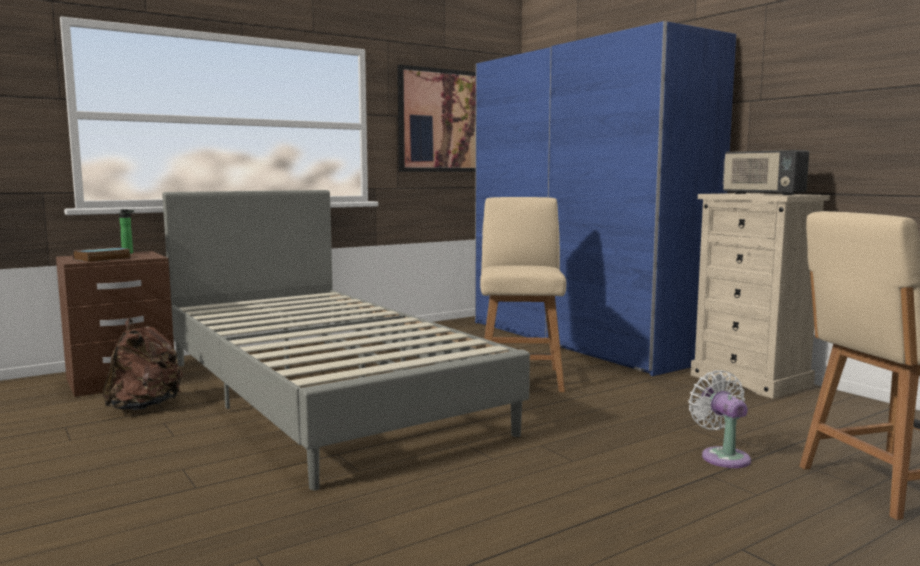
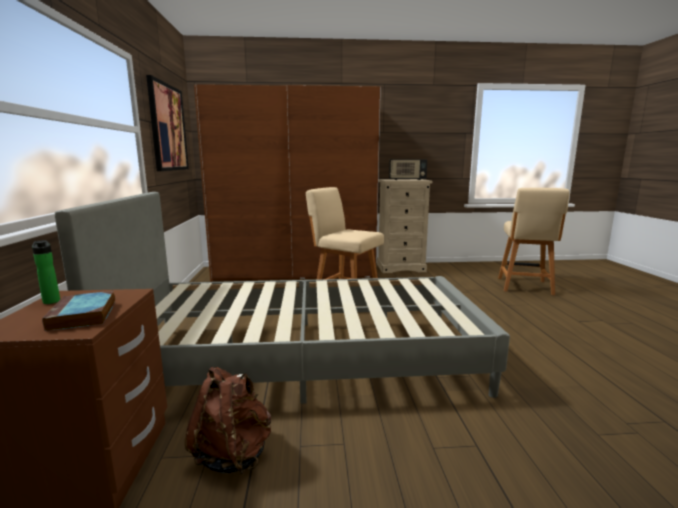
camera: 60 degrees left, 5 degrees up
blue wardrobe [475,21,736,376] -> brown wardrobe [194,84,381,282]
white fan [688,370,751,468] -> none

